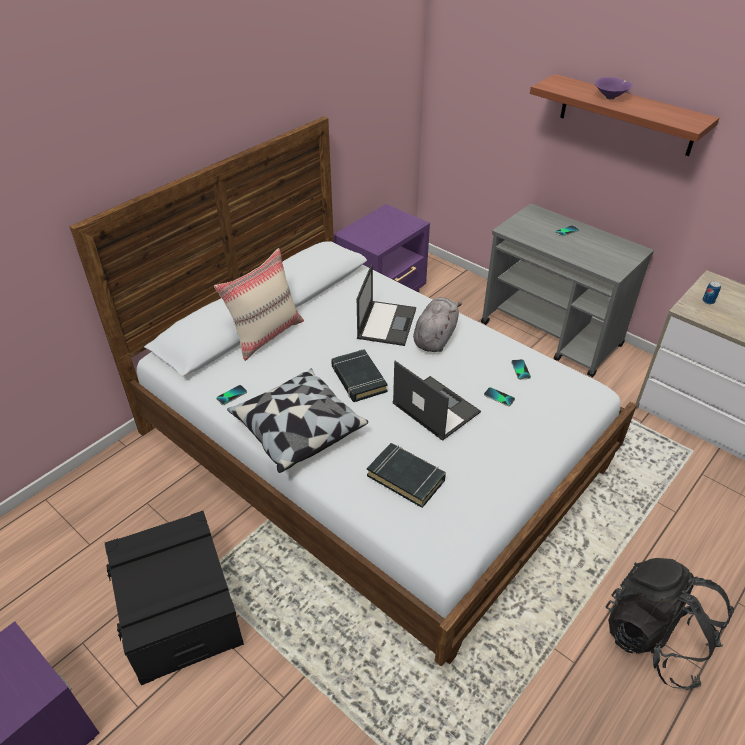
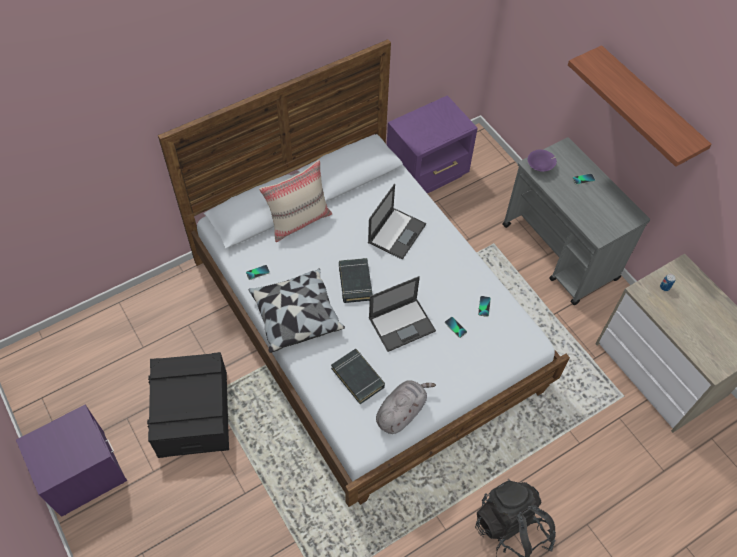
camera: 15 degrees right, 15 degrees up
laptop [393,361,481,441] -> laptop turned 90 degrees clockwise [369,276,436,352]
grey plush toy [413,297,462,352] -> grey plush toy moved to [376,380,436,434]
purple bowl [595,77,632,100] -> purple bowl moved to [527,149,557,172]

